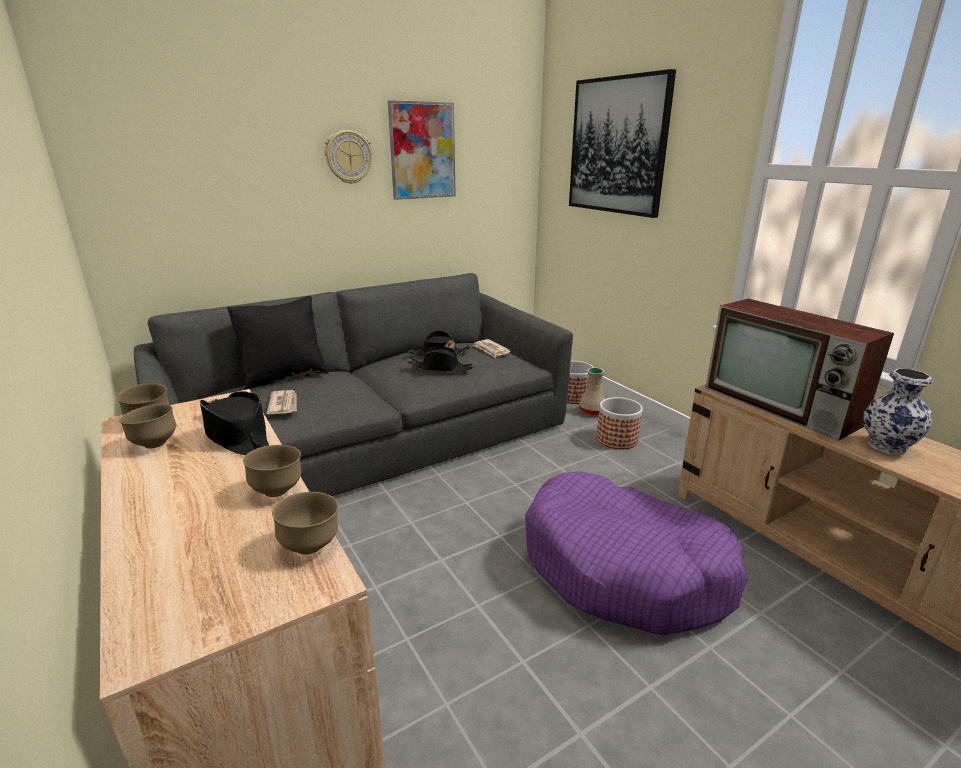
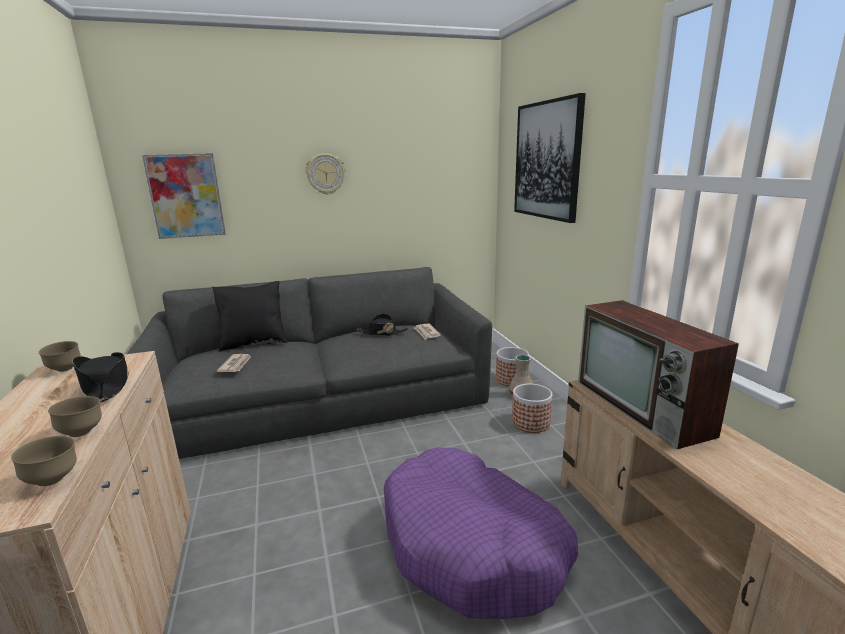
camera: 15 degrees right, 5 degrees down
brown bowl [119,404,176,448] -> none
picture [388,100,456,200] -> picture moved to [142,153,226,239]
black hat [408,347,474,372] -> none
vase [863,368,933,455] -> none

